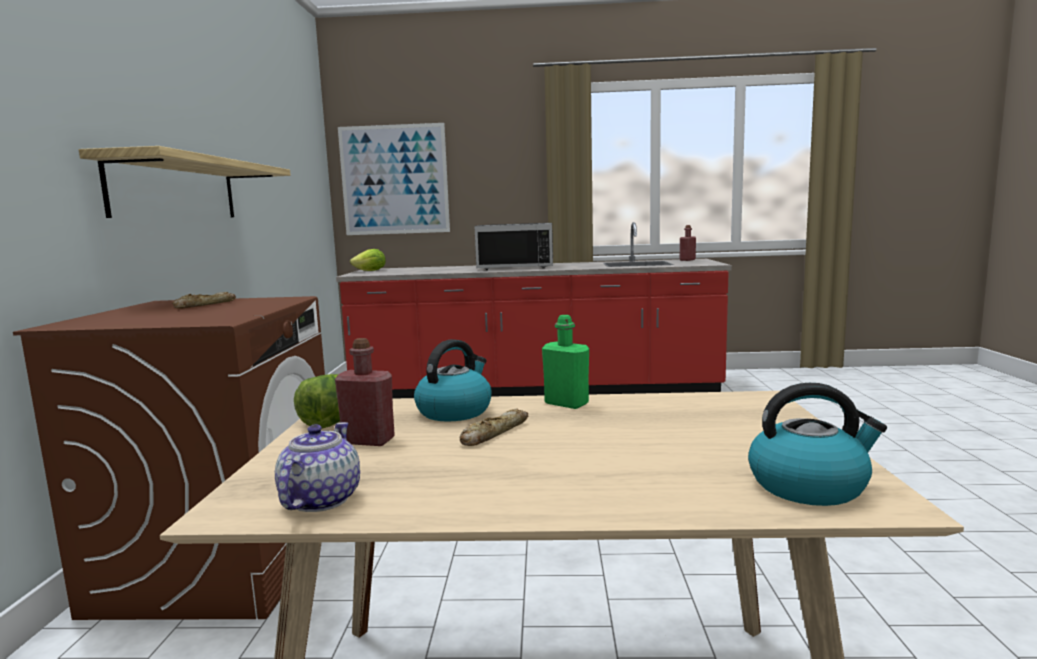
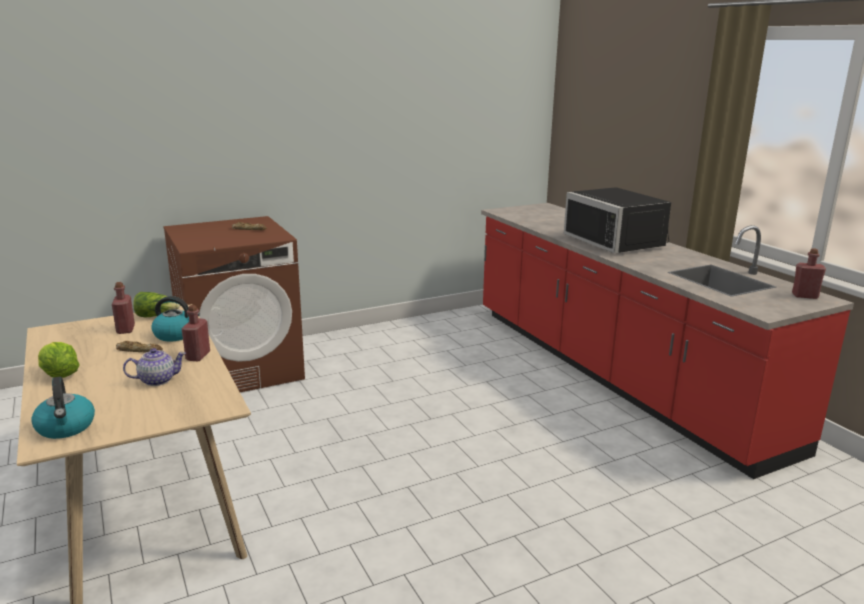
camera: 60 degrees right, 10 degrees up
shelf [79,146,291,218] -> none
teapot [275,422,360,512] -> teapot moved to [123,348,186,386]
picture [338,123,450,235] -> none
lettuce [350,249,386,271] -> lettuce moved to [38,342,80,378]
green bottle [542,315,589,409] -> red bottle [181,305,210,361]

